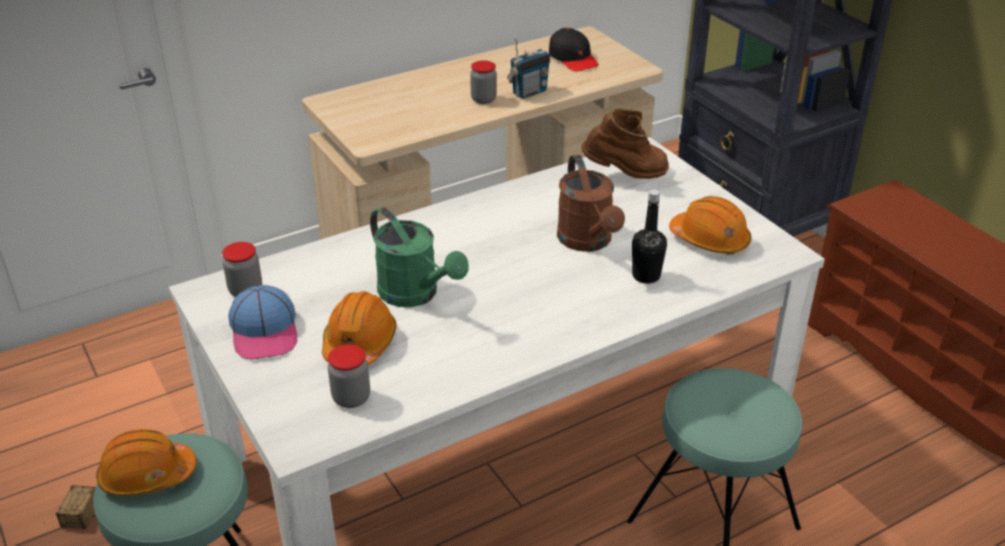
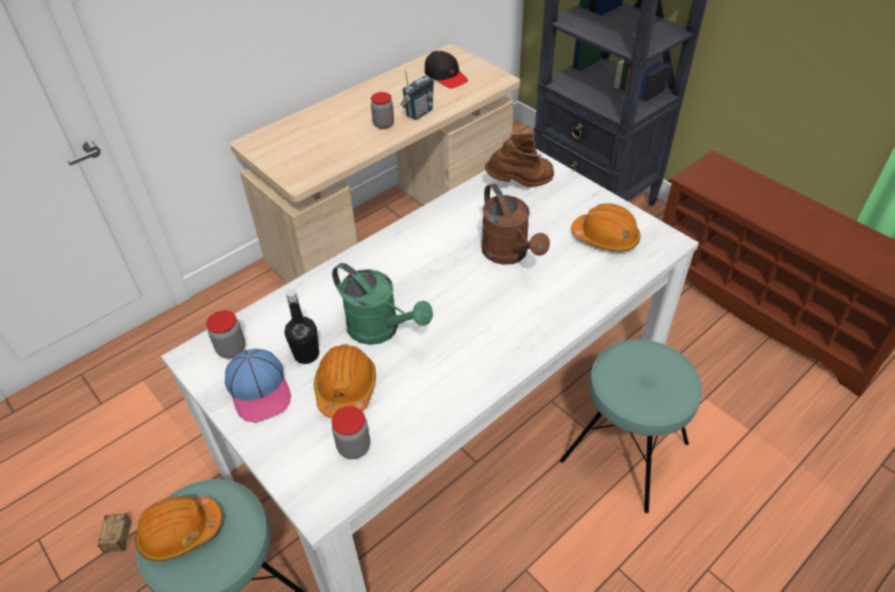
camera: 10 degrees left, 10 degrees up
black bottle [632,189,667,284] -> black bottle moved to [284,289,319,364]

